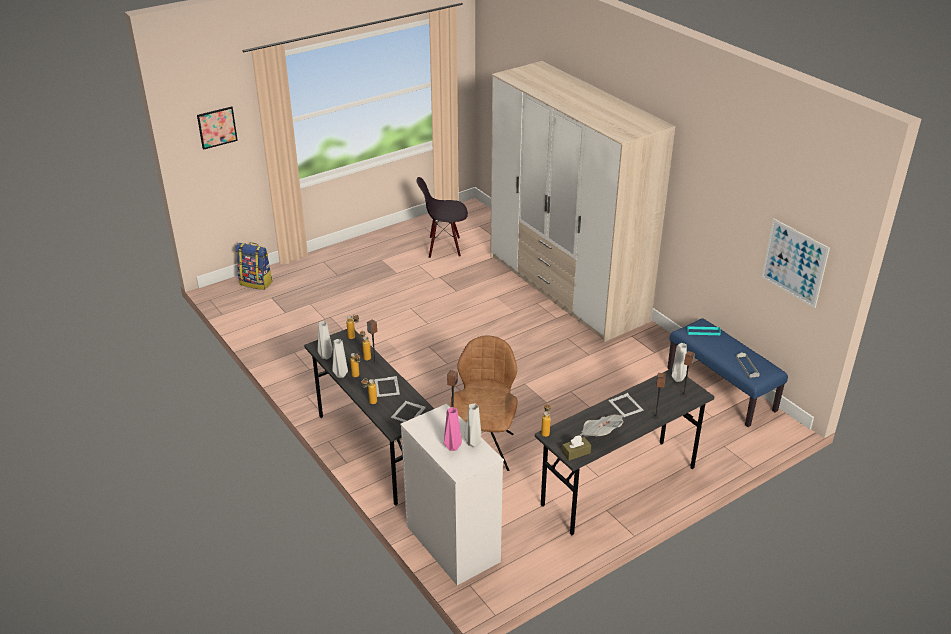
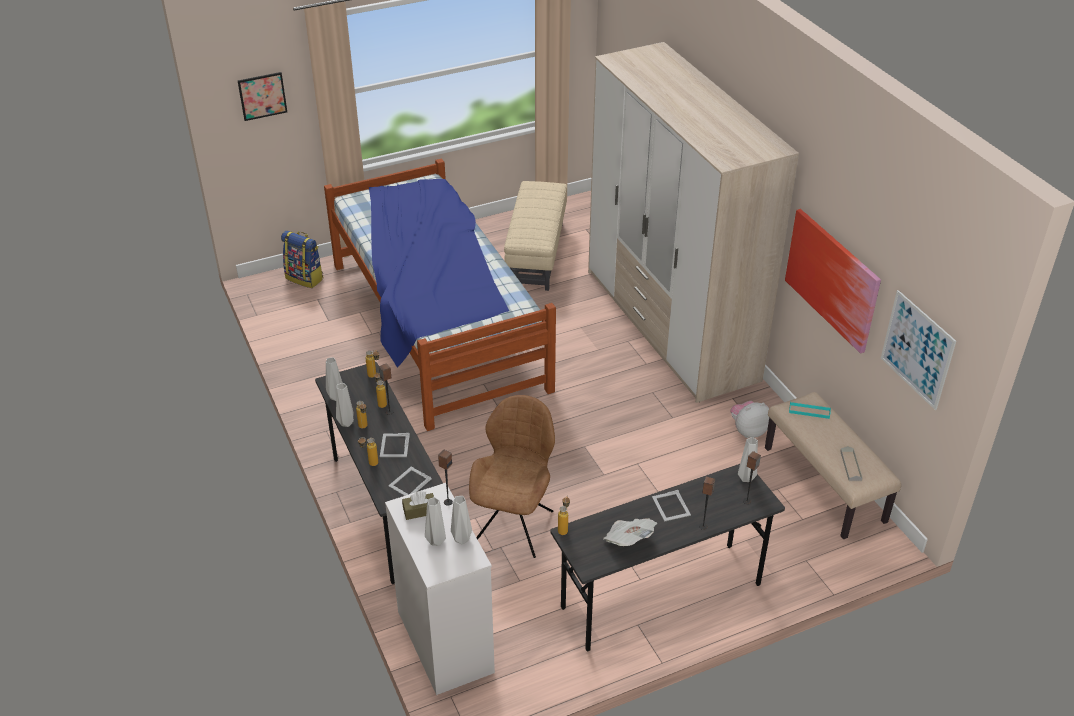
camera: 10 degrees right, 5 degrees up
black chair [416,177,468,258] -> beige ottoman [504,181,567,291]
pink vase [444,407,462,451] -> grey vase [425,497,446,546]
brown tissue box [562,436,591,461] -> brown tissue box moved to [402,491,434,520]
blue bench [667,318,788,427] -> beige bench [765,392,901,539]
none -> bed [324,159,556,431]
none -> plush toy [731,401,769,438]
none -> picture [785,209,881,354]

